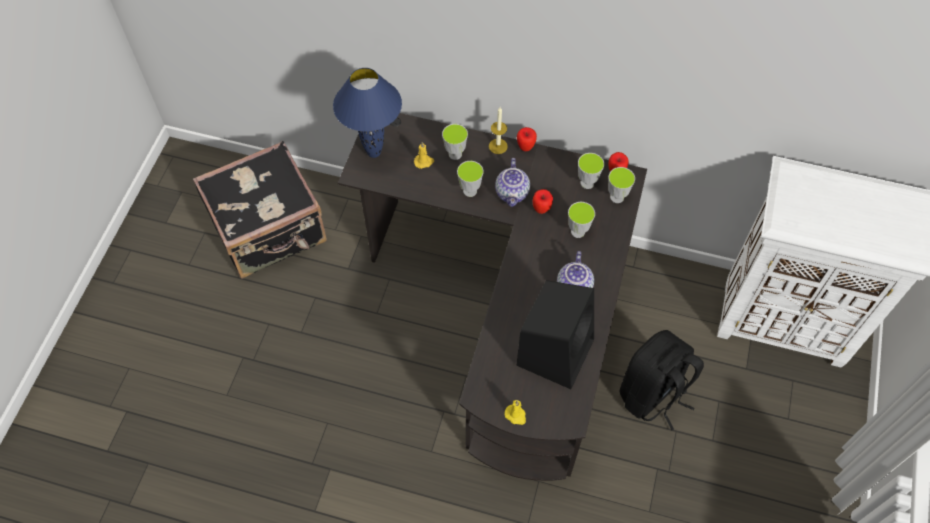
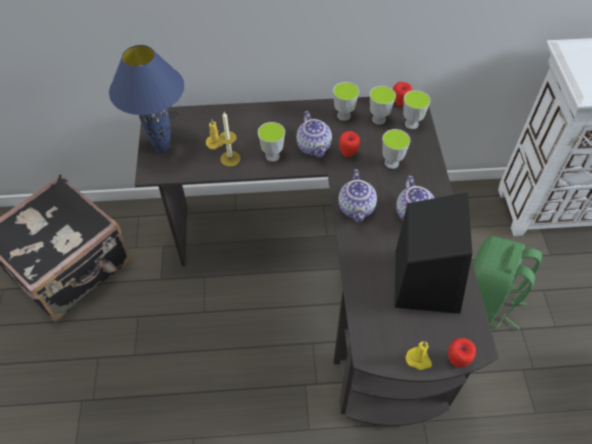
camera: 20 degrees left, 5 degrees down
cup [442,124,468,160] -> cup moved to [333,82,359,121]
candle [489,107,508,154] -> candle moved to [219,112,240,167]
apple [517,127,537,151] -> apple moved to [448,338,476,367]
black backpack [620,330,704,430] -> green backpack [473,236,542,330]
none -> teapot [338,169,377,222]

